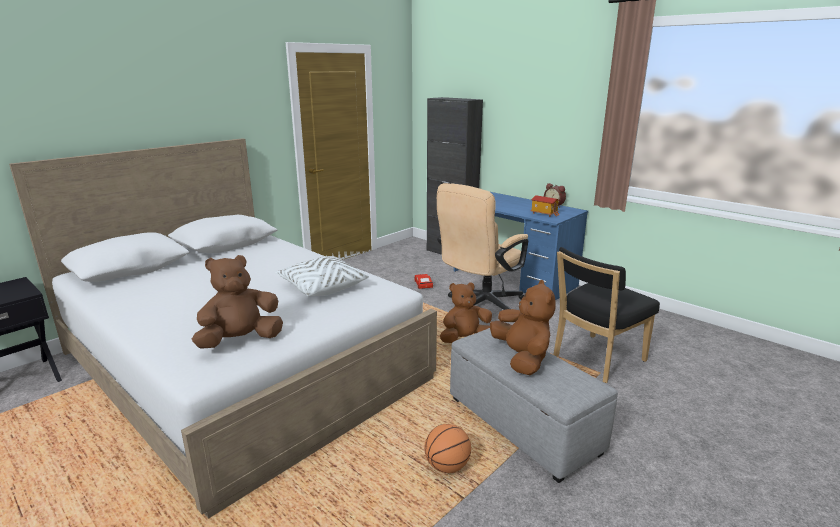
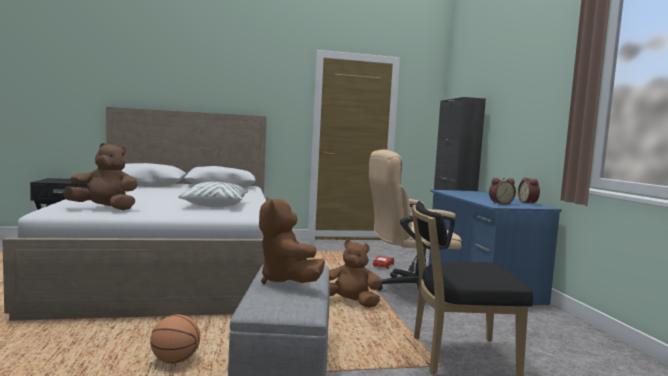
camera: 35 degrees right, 15 degrees down
brown plush toy [490,280,555,375] -> brown plush toy turned 135 degrees clockwise [259,197,325,284]
toy house [530,195,561,217] -> alarm clock [489,178,516,204]

